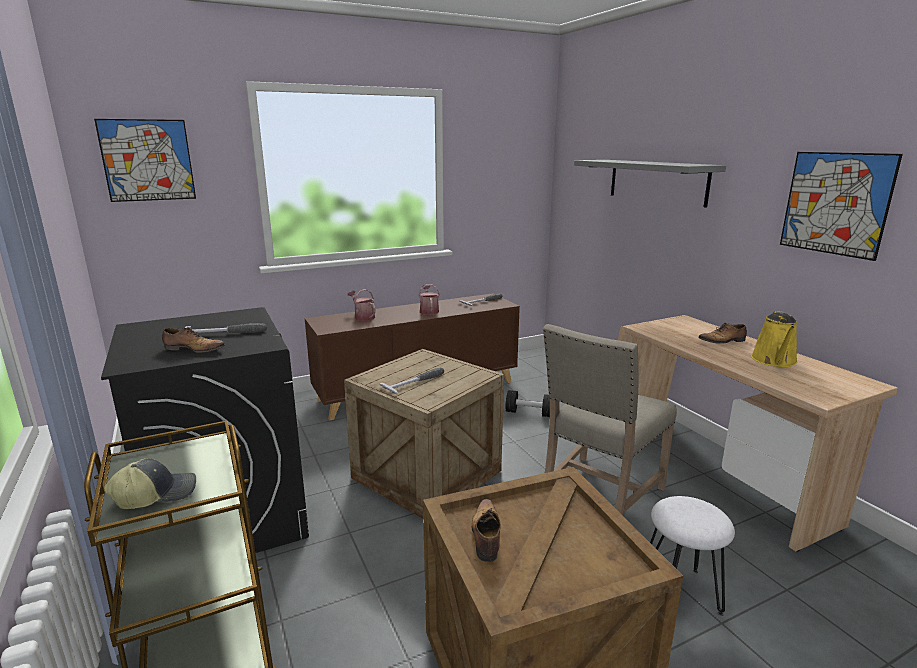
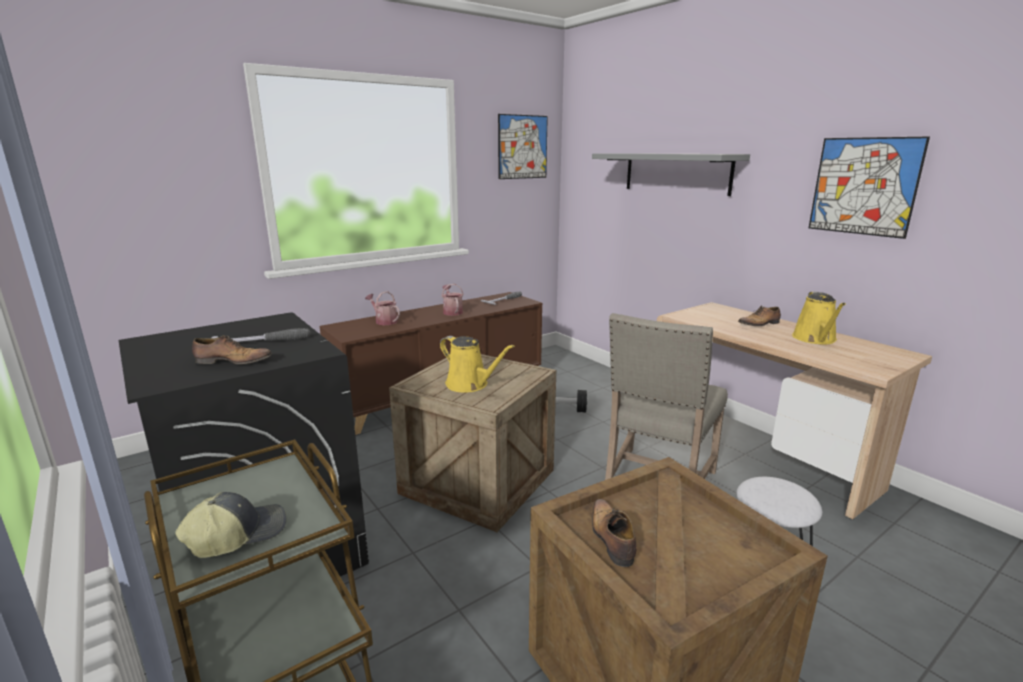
camera: 10 degrees left, 0 degrees up
picture [94,119,196,202] -> picture moved to [498,114,548,179]
hammer [379,368,444,394] -> yellow watering can [440,336,514,393]

